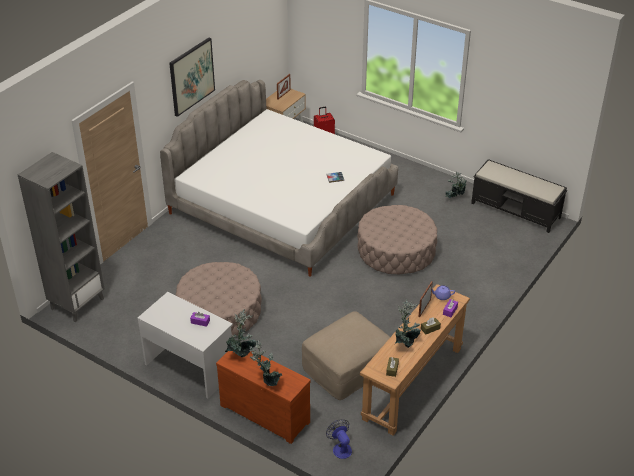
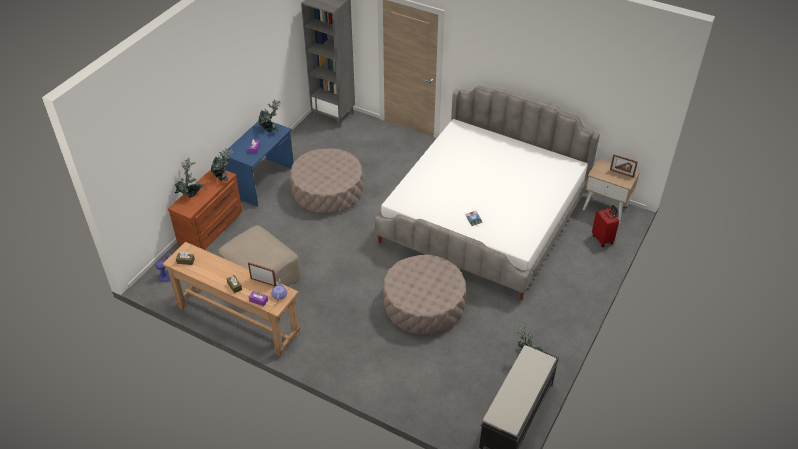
camera: 85 degrees right, 5 degrees up
white desk [138,292,233,399] -> blue desk [222,121,293,206]
picture [169,38,215,117] -> none
potted plant [394,299,421,348] -> potted plant moved to [259,99,280,133]

